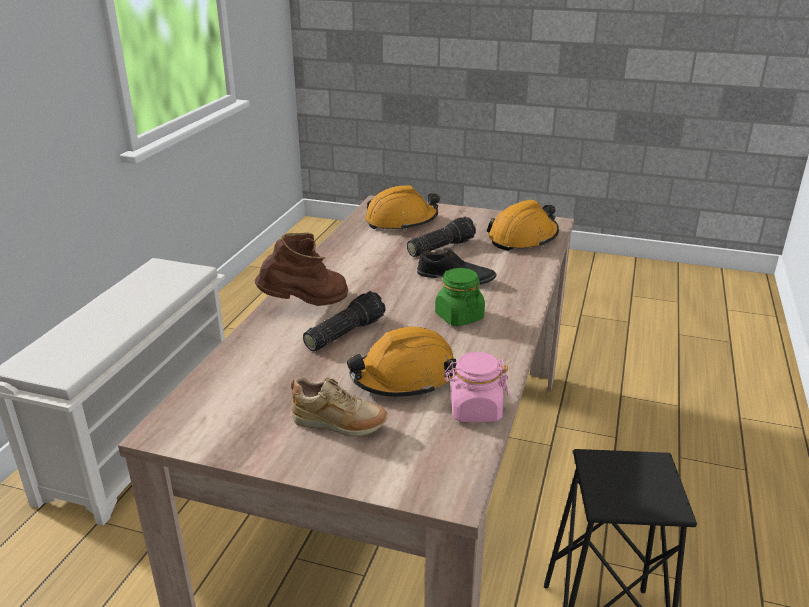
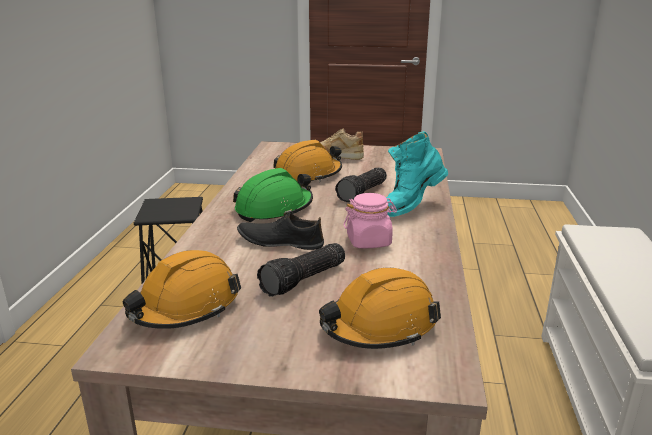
camera: 170 degrees right, 5 degrees down
brown boot [255,232,348,306] -> turquoise boot [386,131,448,217]
green jar [435,268,485,326] -> green hard hat [233,168,313,222]
pink jar [444,352,509,422] -> pink jar moved to [344,193,397,248]

